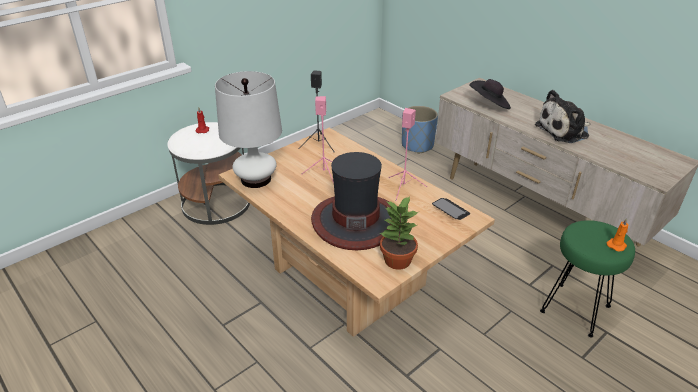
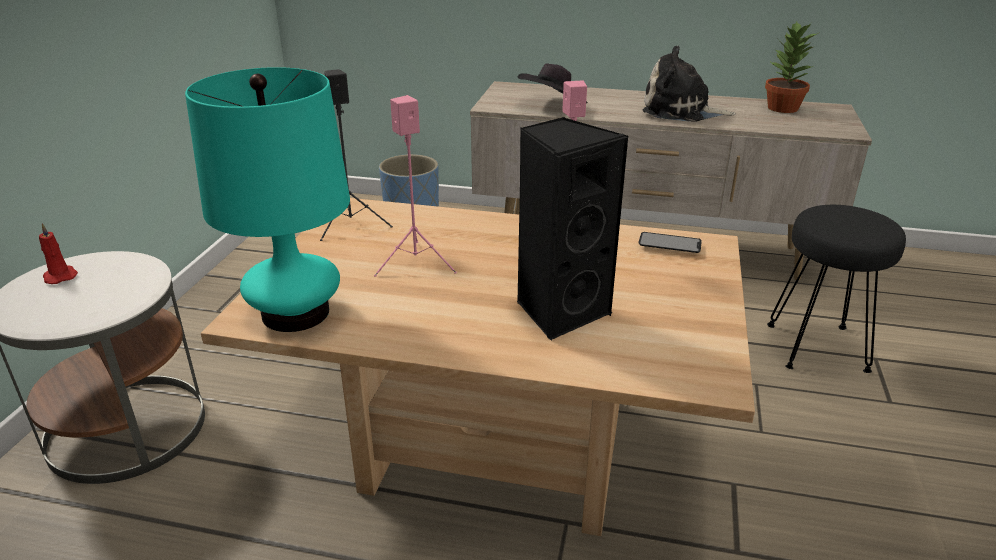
camera: 35 degrees left, 5 degrees down
white table lamp [215,71,282,188] -> turquoise table lamp [185,67,350,332]
hat [311,152,393,250] -> black speaker [517,117,628,341]
potted plant [380,196,418,270] -> potted plant moved to [765,22,818,113]
plush toy [535,90,590,143] -> plush toy turned 75 degrees clockwise [642,45,736,122]
green stool [540,220,635,337] -> black stool [767,205,906,373]
orange candle [607,218,629,251] -> none

